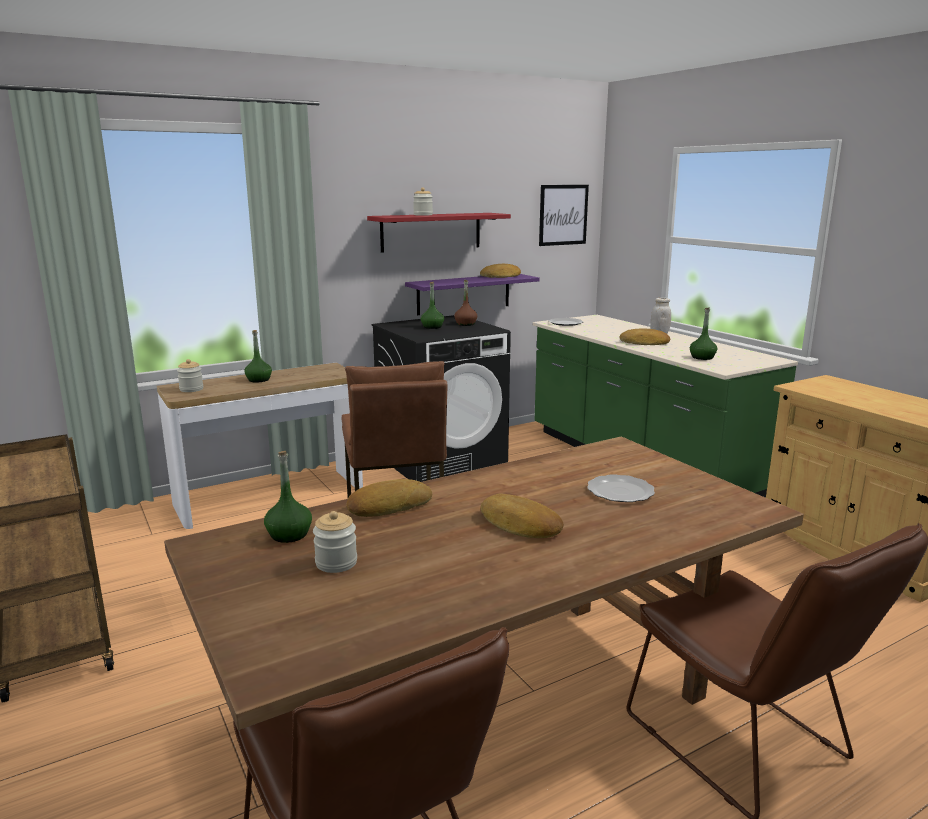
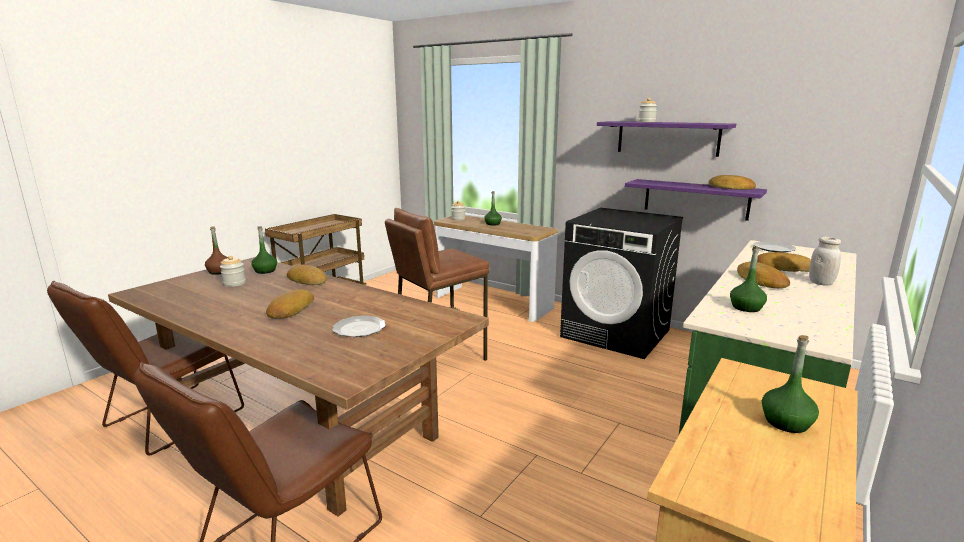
camera: 65 degrees right, 0 degrees up
red shelf [367,213,511,253] -> purple shelf [597,121,736,157]
green bottle [421,282,444,329] -> green bottle moved to [762,335,819,433]
brown bottle [454,280,477,326] -> brown bottle moved to [205,226,228,275]
picture [539,185,589,246] -> none
none -> bread [757,252,811,272]

